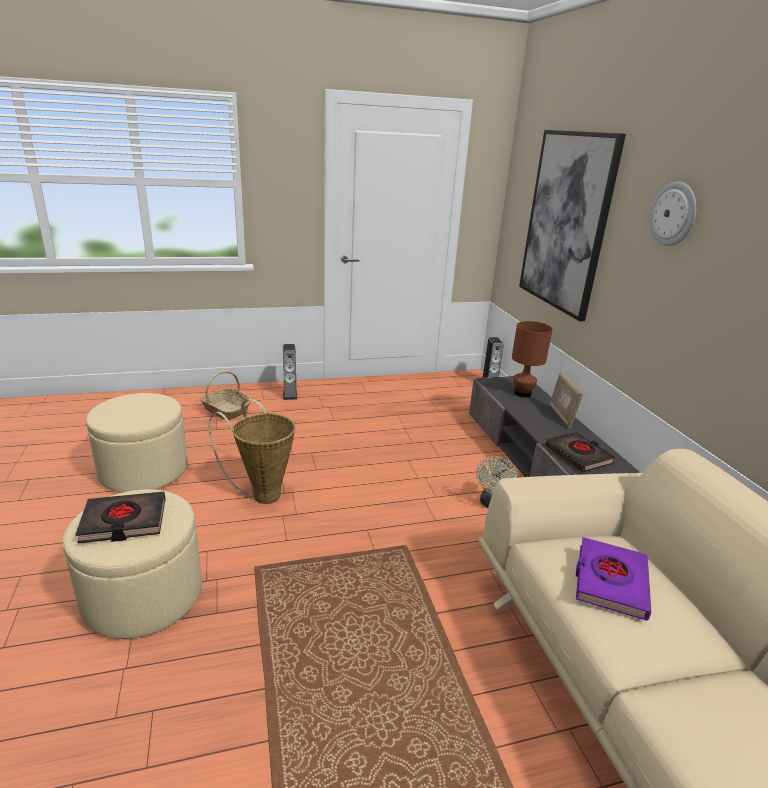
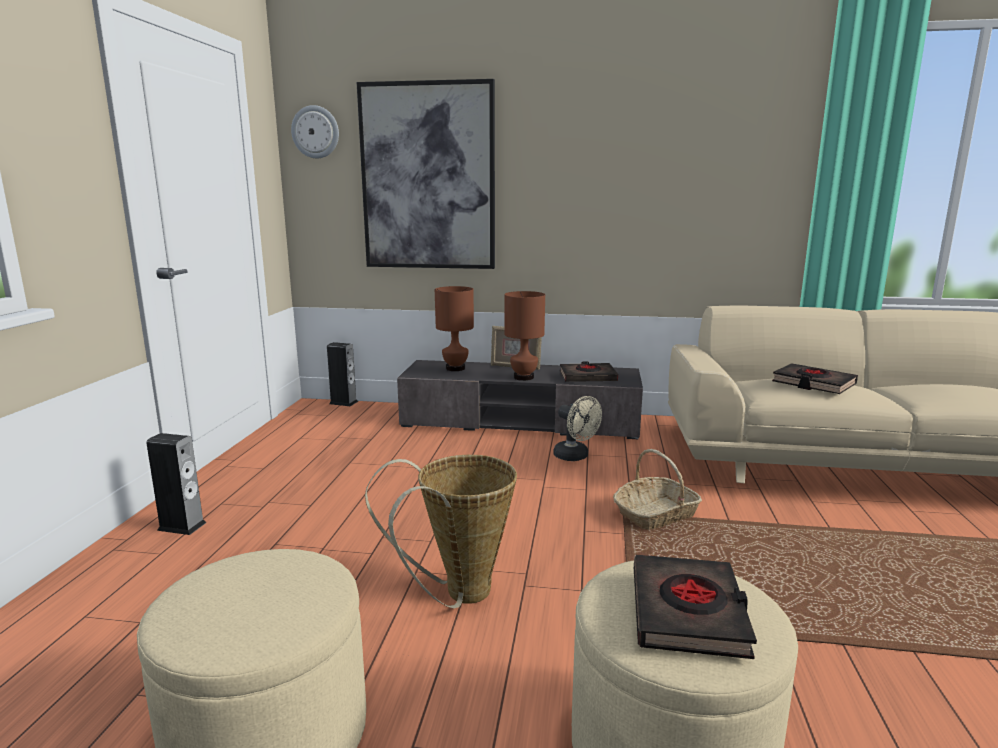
camera: 65 degrees left, 10 degrees down
basket [200,371,251,420] -> basket moved to [613,449,702,530]
purple book [576,537,651,621] -> black book [772,363,858,394]
wall clock [650,182,696,246] -> wall clock moved to [291,105,339,158]
none -> brown table lamp [504,291,545,381]

